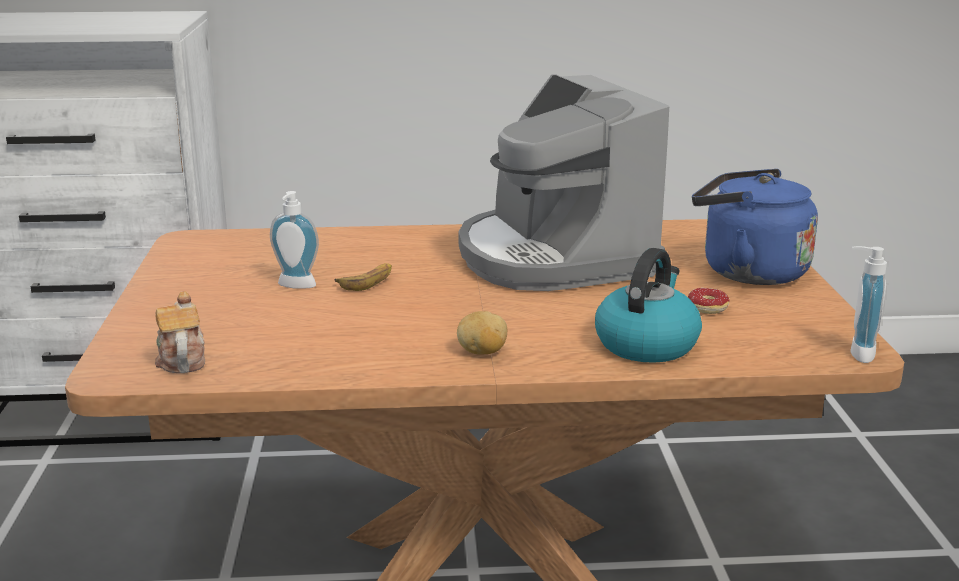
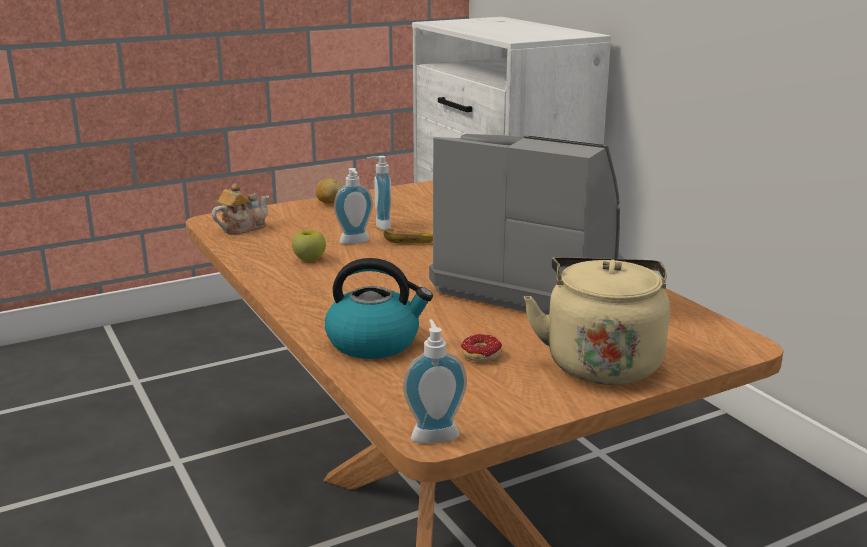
camera: 65 degrees right, 0 degrees up
potato [457,311,507,354] -> potato moved to [316,178,342,204]
coffee machine [459,74,669,291] -> coffee machine turned 75 degrees clockwise [429,134,625,315]
blue kettle [692,169,818,285] -> beige kettle [524,257,670,385]
none -> apple [292,230,326,261]
none -> soap dispenser [334,168,373,244]

